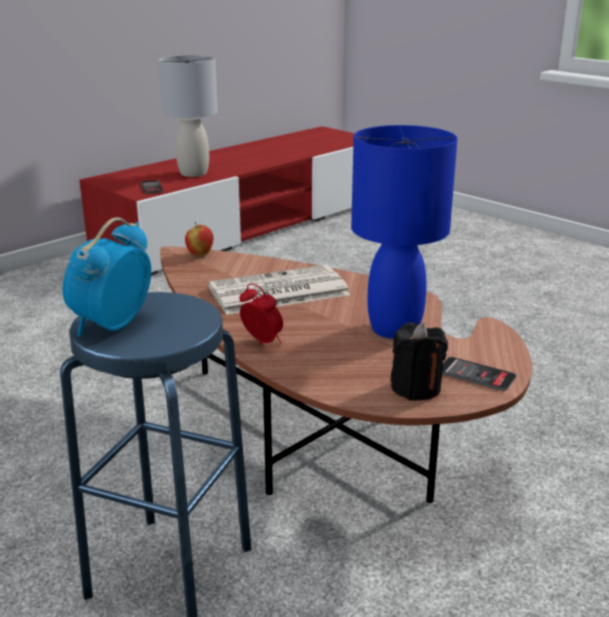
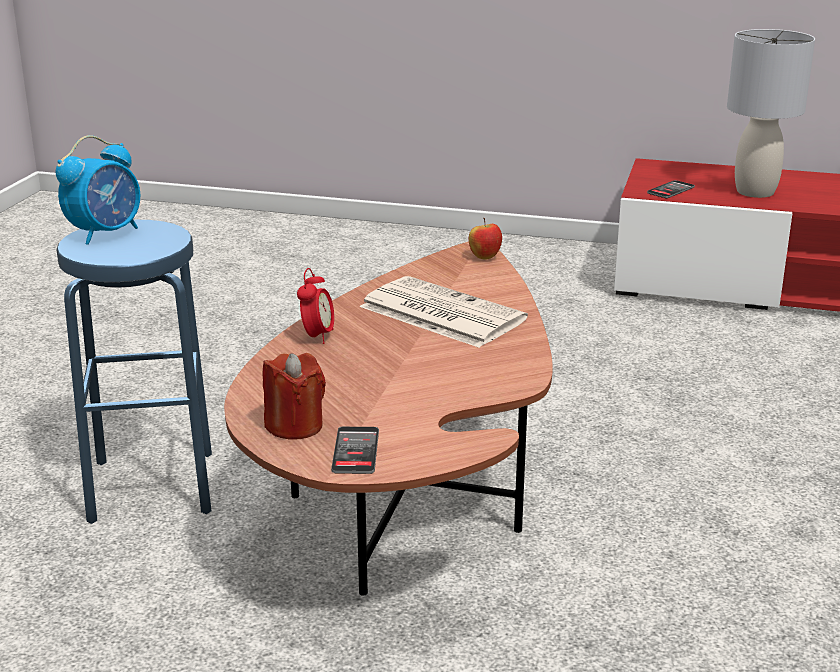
camera: 60 degrees right, 0 degrees up
alarm clock [63,217,151,337] -> alarm clock turned 135 degrees clockwise [56,135,140,245]
blue table lamp [351,125,458,339] -> none
black candle [391,323,448,401] -> red candle [263,353,326,440]

